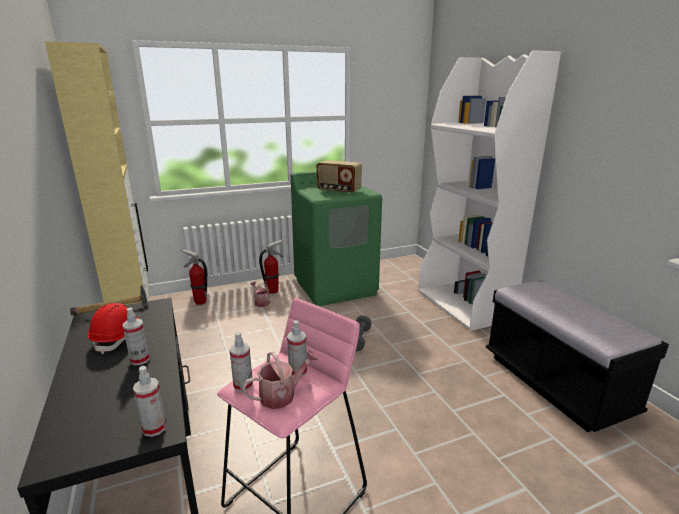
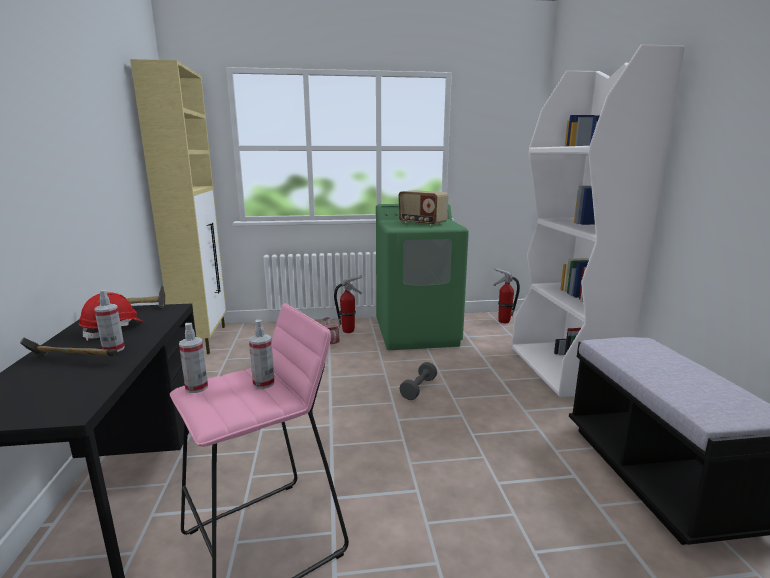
camera: 15 degrees right, 5 degrees down
spray bottle [133,366,167,437] -> none
fire extinguisher [181,249,207,305] -> fire extinguisher moved to [494,268,520,323]
watering can [242,350,318,409] -> none
none -> hammer [20,337,118,357]

